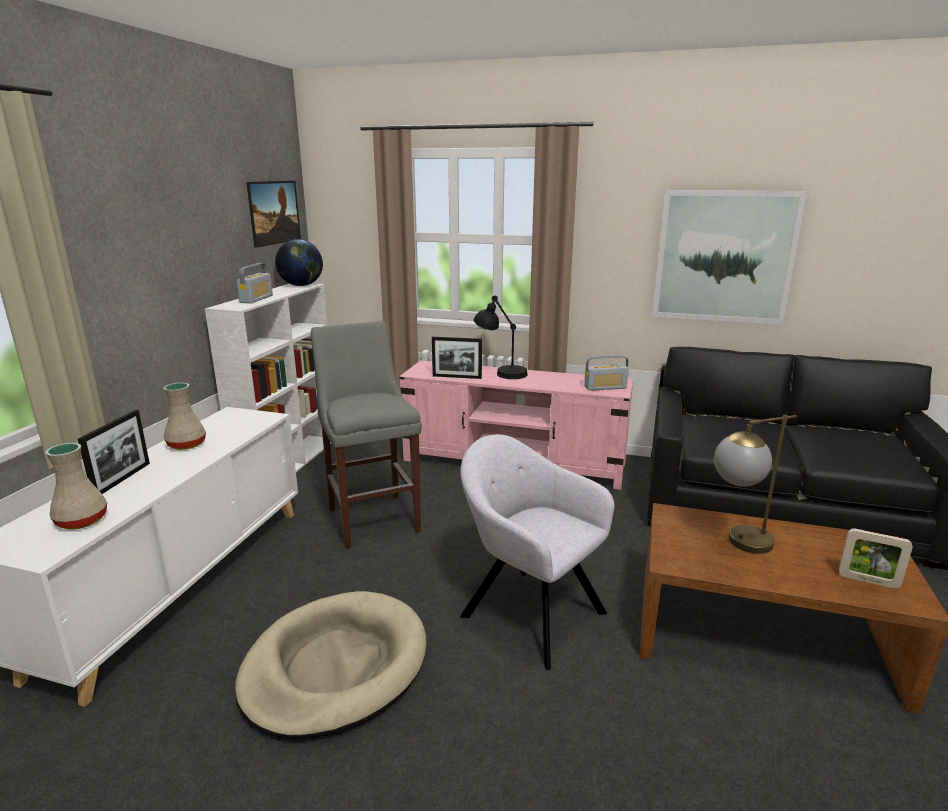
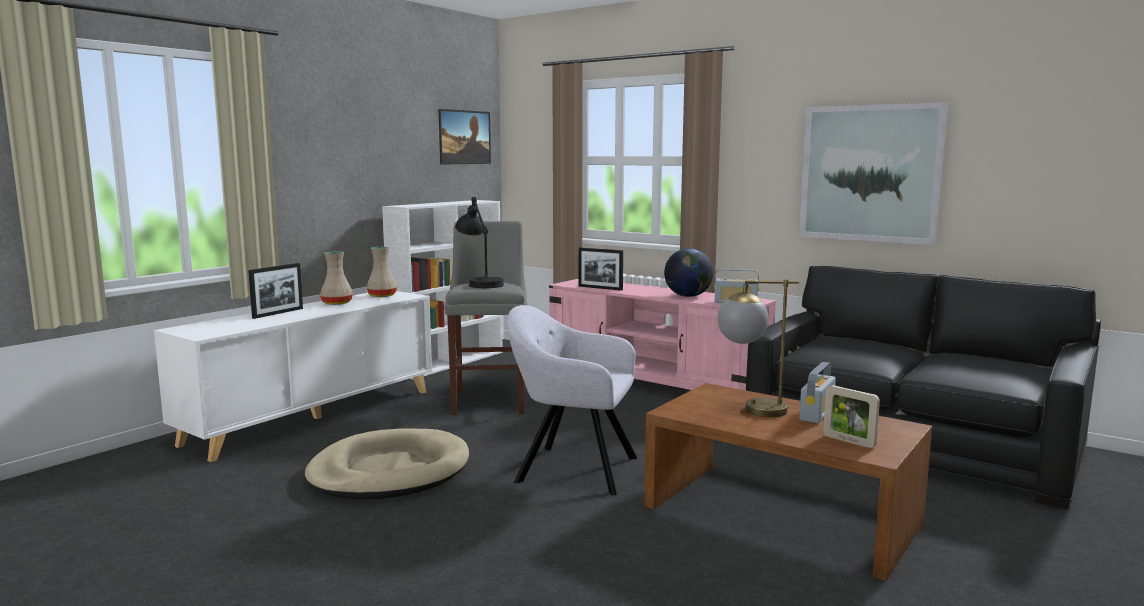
camera: 20 degrees right, 10 degrees down
beige vase [45,443,107,530] -> beige vase moved to [367,247,397,297]
radio [237,263,273,303] -> radio moved to [799,362,836,423]
globe [275,239,323,286] -> globe moved to [664,248,713,297]
grey armchair [460,434,614,670] -> grey armchair turned 45 degrees counterclockwise [507,305,637,495]
black table lamp [474,295,528,379] -> black table lamp moved to [455,197,504,288]

